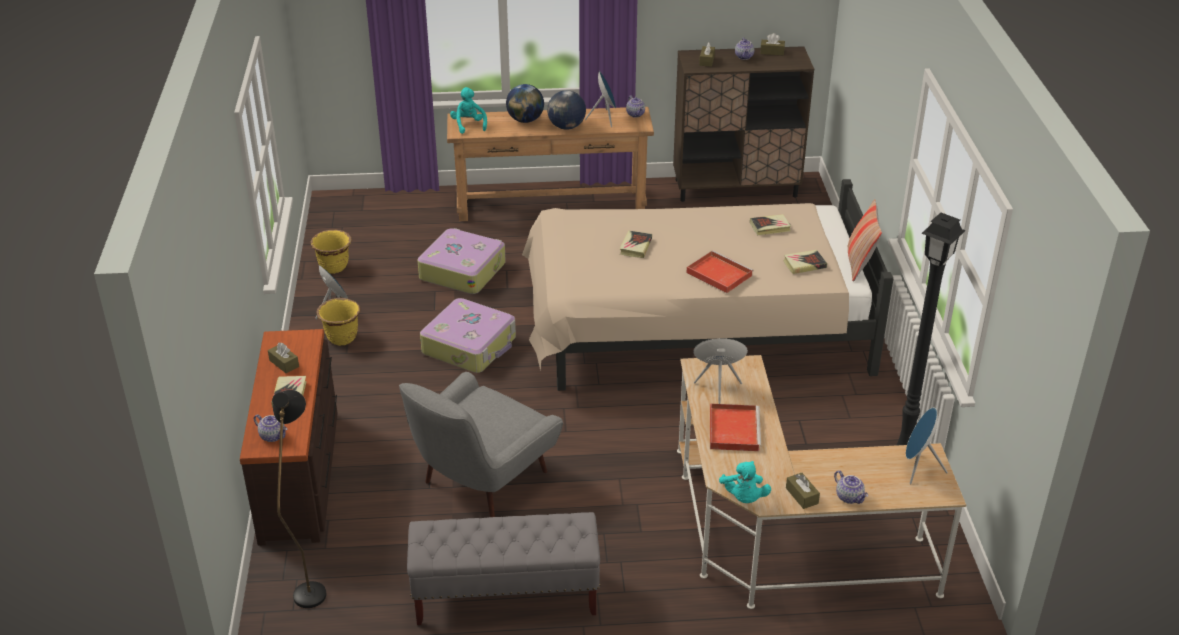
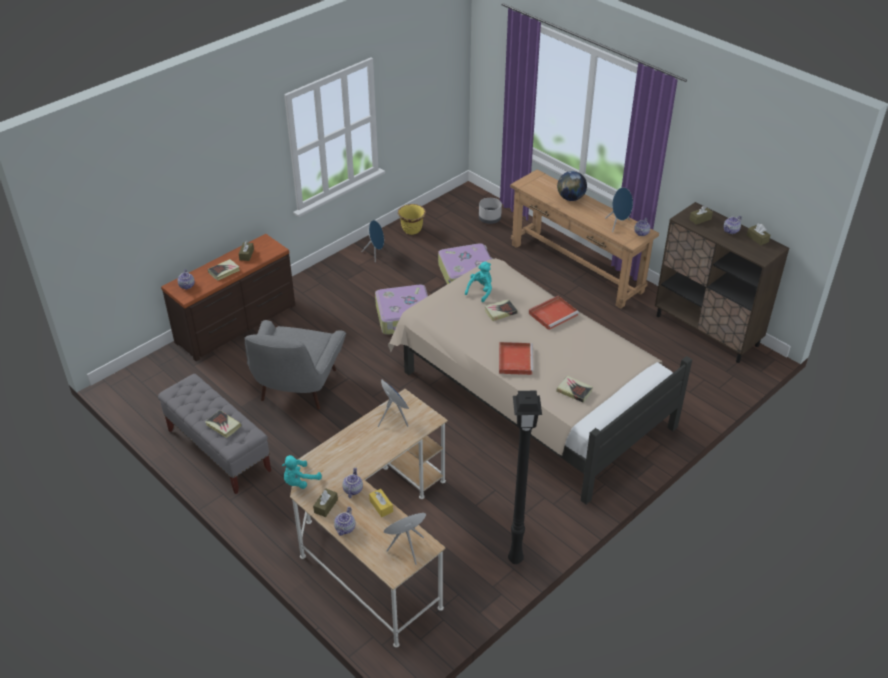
camera: 50 degrees right, 5 degrees up
black floor lamp [272,390,326,608] -> none
yellow planter [316,298,360,346] -> none
grey armchair [399,372,563,517] -> grey armchair turned 75 degrees counterclockwise [244,320,346,410]
turquoise plush toy [450,87,487,134] -> turquoise plush toy moved to [465,262,492,302]
globe [547,90,586,130] -> none
red tray [710,404,761,451] -> red tray moved to [529,296,579,330]
book [750,214,791,235] -> book moved to [205,410,242,438]
pillow [848,199,882,282] -> none
none -> teapot [342,467,363,498]
none -> yellow tissue box [369,489,393,517]
none -> grey planter [479,198,502,224]

